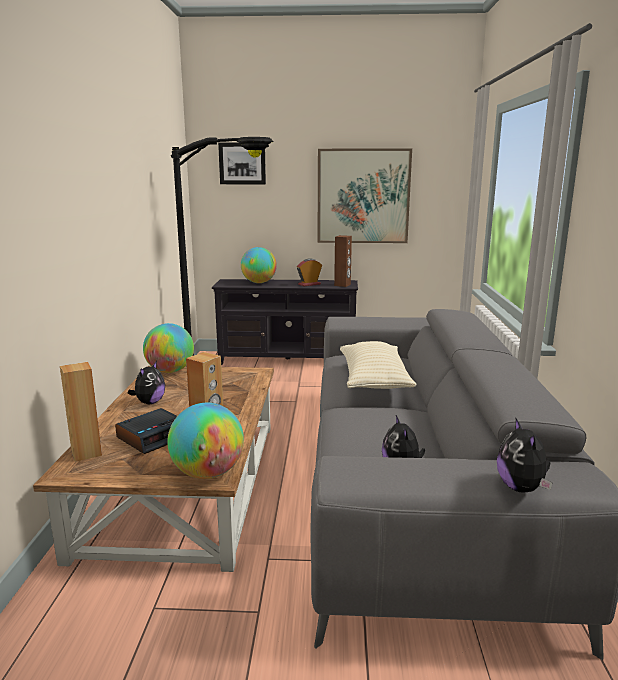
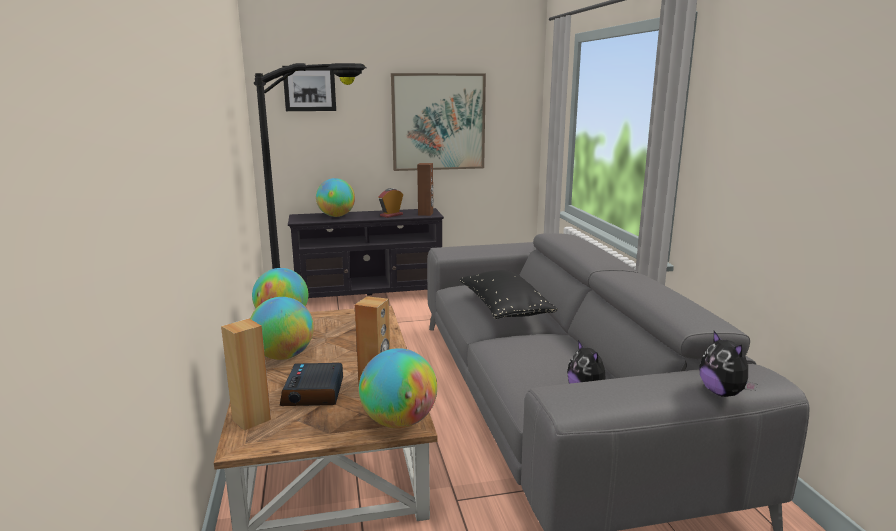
camera: 15 degrees left, 0 degrees up
alarm clock [115,408,177,454] -> alarm clock turned 150 degrees clockwise [280,363,343,406]
plush toy [128,361,165,404] -> globe [250,297,314,360]
beige pillow [340,341,417,389] -> black pillow [459,270,558,319]

